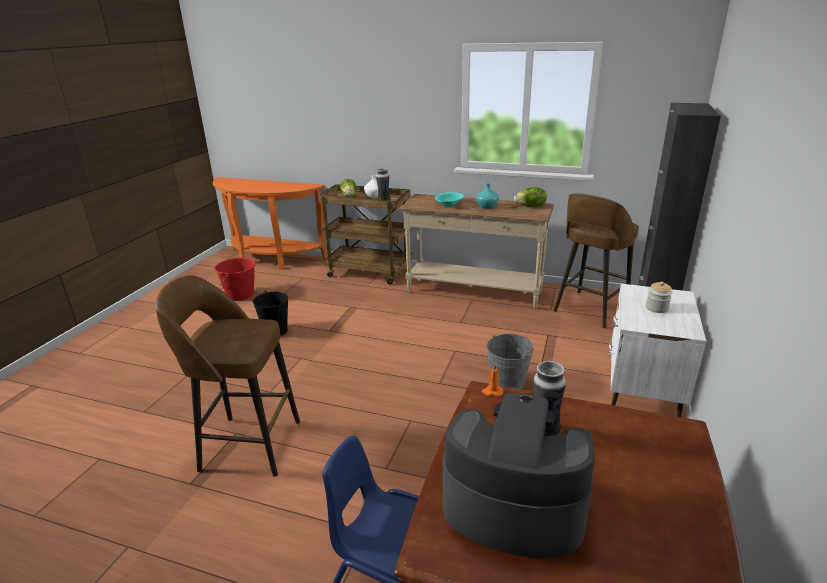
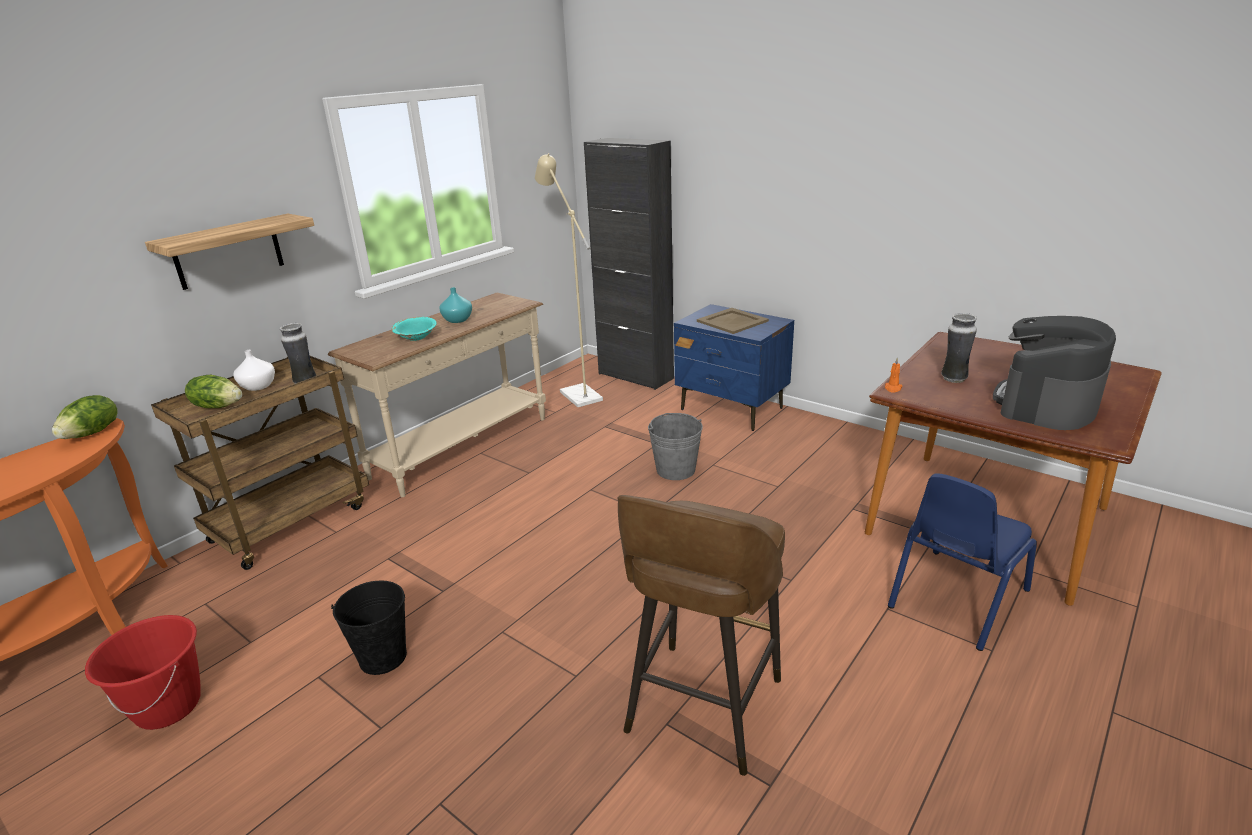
camera: 70 degrees left, 0 degrees up
lettuce [514,187,547,207] -> lettuce moved to [52,395,118,439]
brown stool [553,193,639,329] -> beige floor lamp [535,153,603,407]
white nightstand [609,284,706,417] -> blue nightstand [674,304,794,431]
jar [646,282,673,313] -> beige tray [697,308,769,334]
none -> shelf [145,214,314,290]

